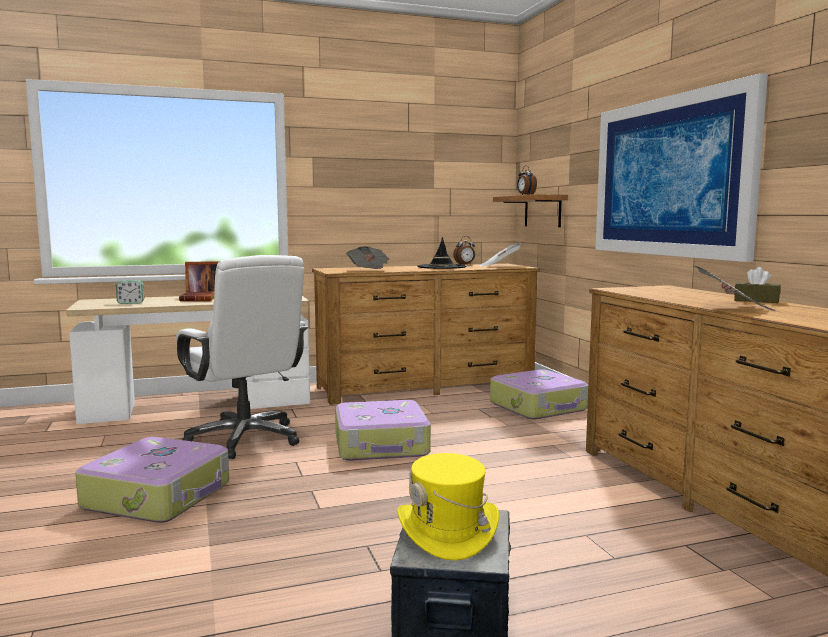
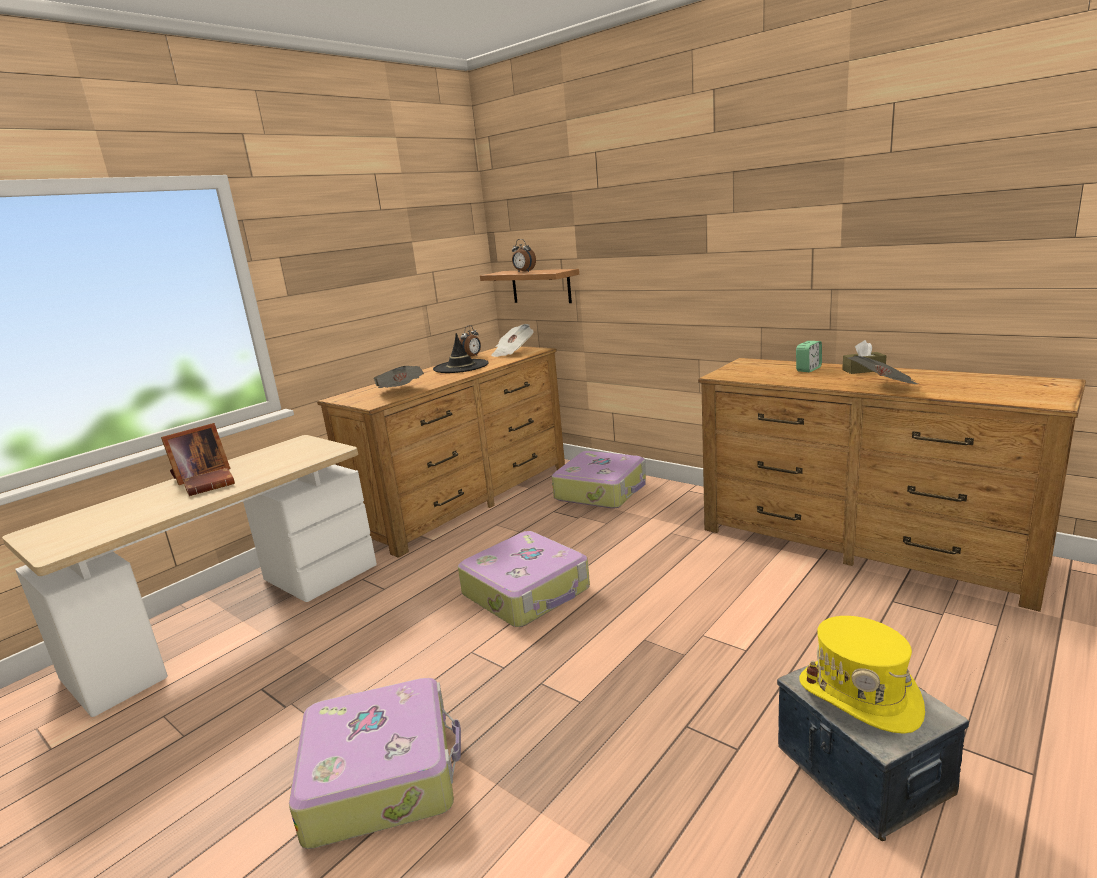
camera: 30 degrees left, 10 degrees up
alarm clock [116,280,144,304] -> alarm clock moved to [796,341,822,372]
white office chair [176,255,308,459] -> none
picture [595,73,768,262] -> none

